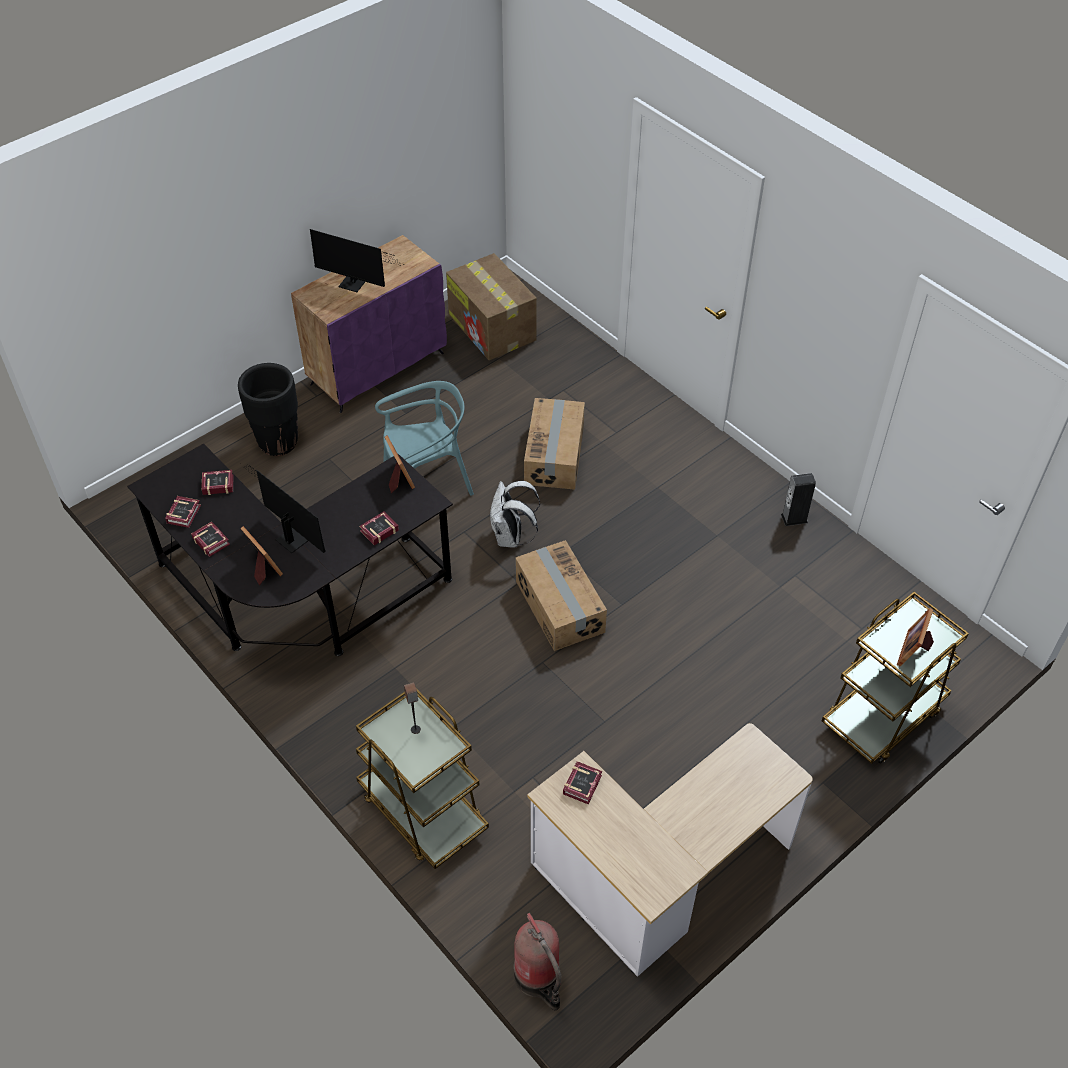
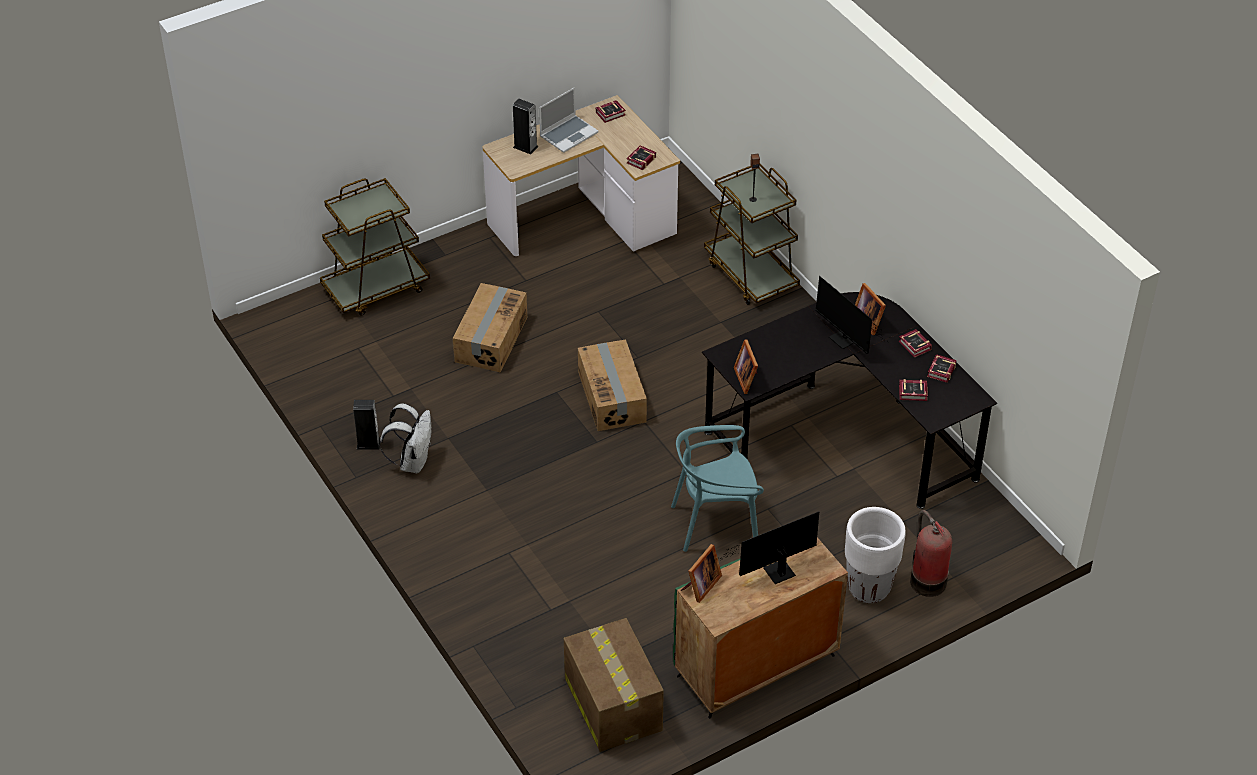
camera: 170 degrees left, 5 degrees down
black planter [238,363,298,456] -> white planter [845,507,906,603]
purple cabinet [291,235,447,413] -> green cabinet [673,537,848,719]
monitor [310,229,405,292] -> monitor turned 60 degrees counterclockwise [715,512,819,584]
book [359,511,399,545] -> book moved to [596,100,626,123]
white backpack [489,481,540,548] -> white backpack moved to [380,403,431,473]
fire extinguisher [514,913,562,1010] -> fire extinguisher moved to [910,510,952,597]
cardboard box [524,398,585,490] -> cardboard box moved to [452,283,527,373]
picture frame [897,608,934,666] -> picture frame moved to [681,544,722,603]
none -> speaker [513,99,538,155]
none -> laptop [539,87,599,153]

